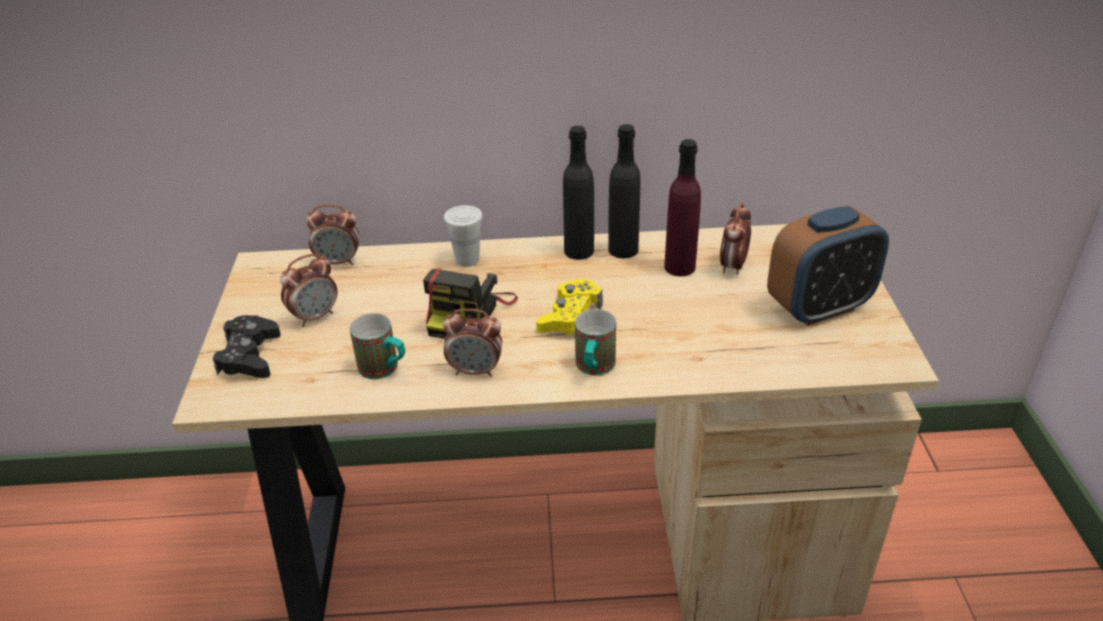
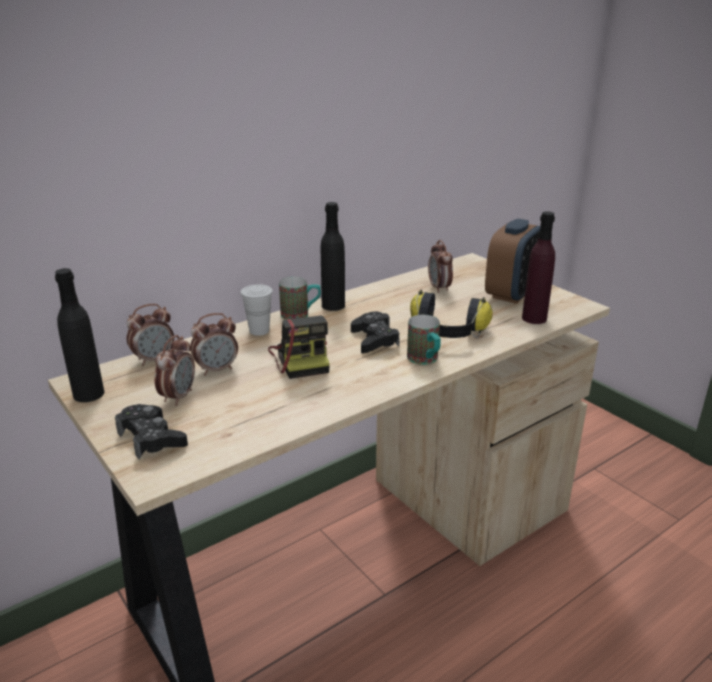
camera: 35 degrees left, 10 degrees down
mug [350,313,405,379] -> mug moved to [279,277,321,320]
alarm clock [443,308,502,377] -> alarm clock moved to [190,313,238,376]
yellow game controller [536,279,603,334] -> black game controller [351,312,400,353]
black bottle [608,124,641,258] -> black bottle moved to [55,268,104,402]
purple bottle [664,139,701,276] -> purple bottle moved to [522,211,555,324]
none -> headphones [410,289,493,338]

